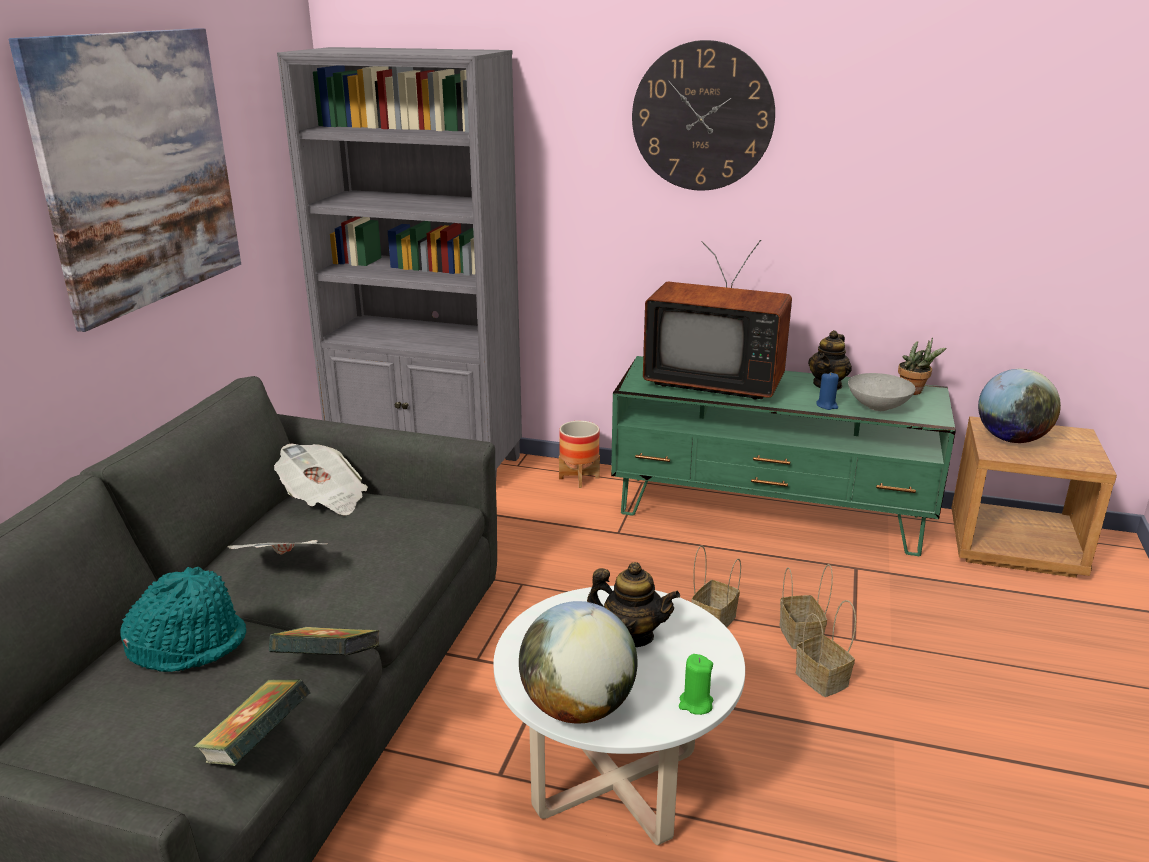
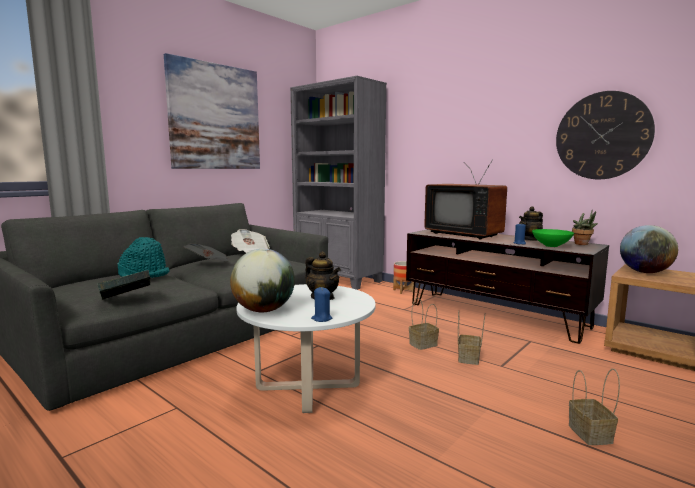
camera: 25 degrees right, 15 degrees down
book [269,626,380,656] -> none
green tv stand [611,356,956,556] -> brown tv stand [406,229,609,344]
wall clock [632,40,775,191] -> wall clock moved to [556,91,655,179]
green candle [679,654,713,715] -> blue candle [311,287,332,322]
basket [796,600,856,697] -> basket moved to [569,368,620,445]
grey bowl [848,373,916,411] -> green bowl [532,229,574,247]

